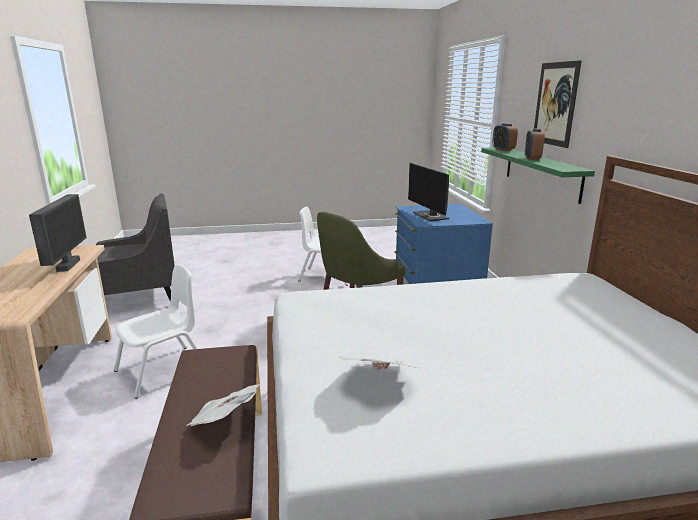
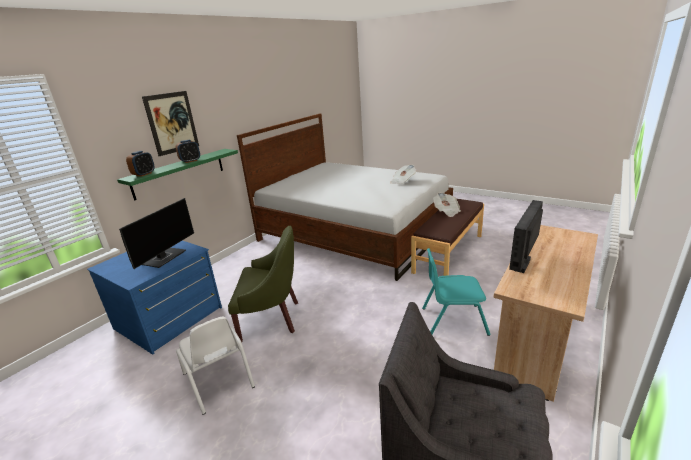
camera: 135 degrees left, 5 degrees up
white chair [114,264,198,399] -> turquoise chair [422,248,490,336]

